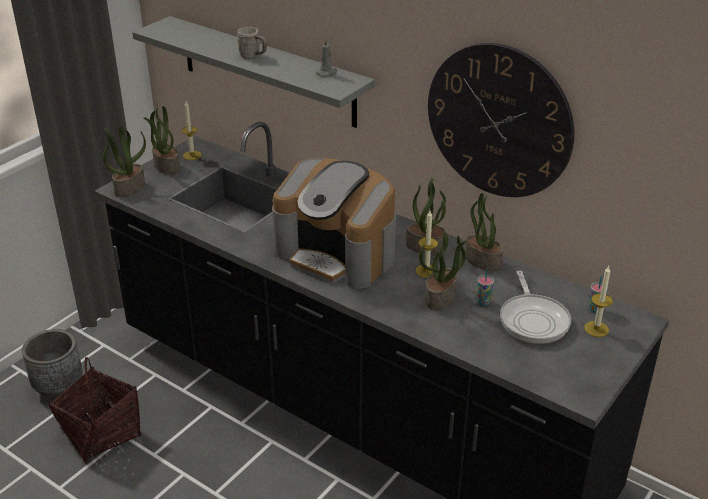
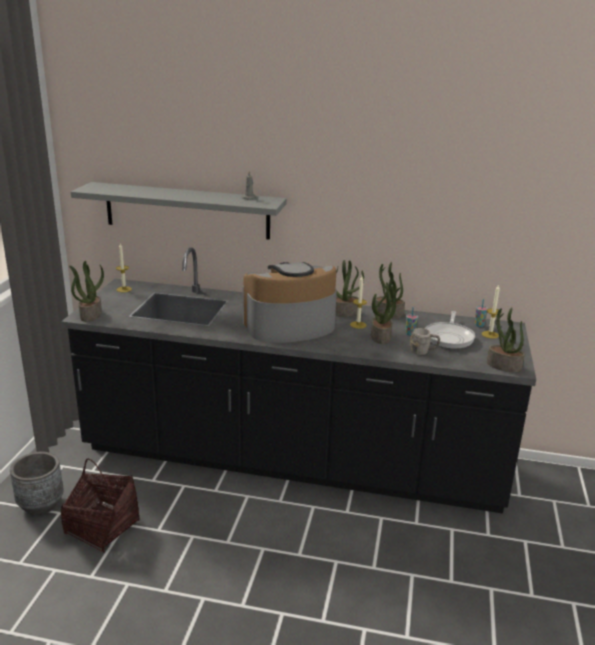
camera: 25 degrees left, 10 degrees down
potted plant [144,106,180,174] -> potted plant moved to [487,307,525,372]
grey mug [237,27,267,59] -> grey mug moved to [410,328,440,355]
coffee machine [272,158,396,289] -> coffee machine turned 150 degrees clockwise [242,262,337,342]
wall clock [428,43,574,197] -> none
frying pan [500,270,571,344] -> frying pan turned 45 degrees clockwise [425,311,475,349]

